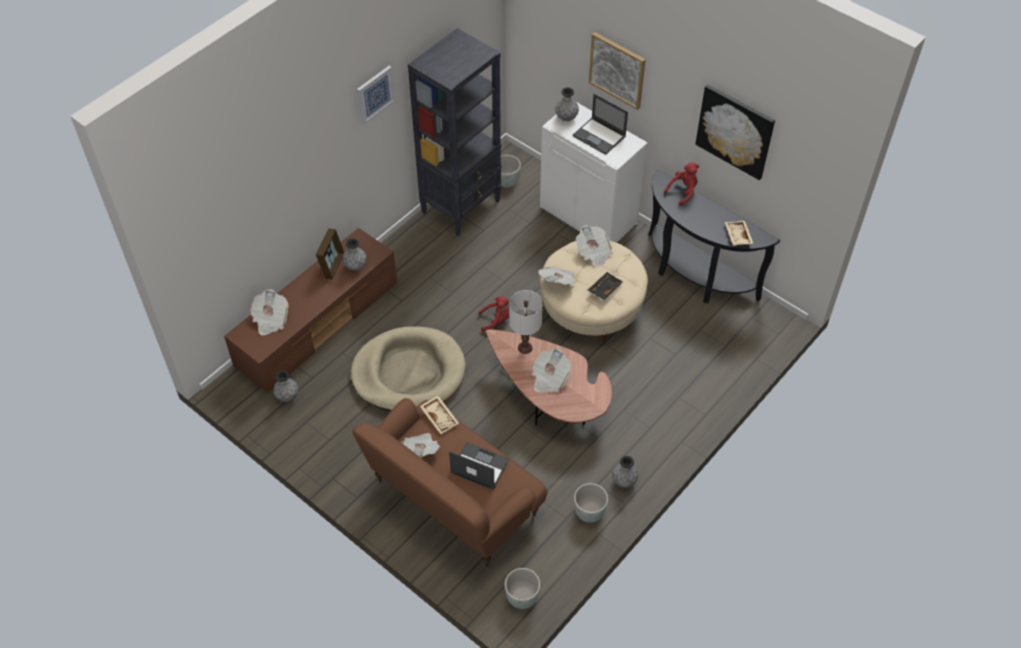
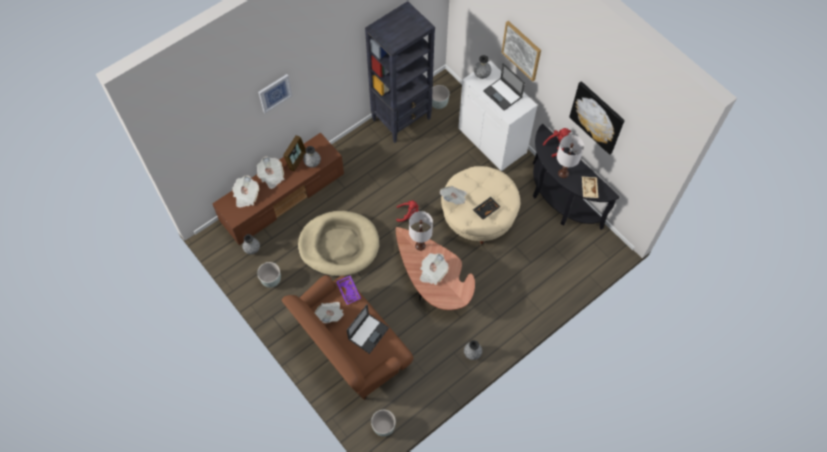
camera: 10 degrees right, 10 degrees up
picture [357,66,395,125] -> picture moved to [258,74,292,113]
beige tray [420,396,459,434] -> purple tray [336,276,361,305]
laptop [449,442,510,490] -> laptop turned 90 degrees clockwise [347,304,389,354]
grey planter [574,483,608,523] -> grey planter moved to [257,262,281,288]
newspaper [576,225,613,267] -> newspaper moved to [257,156,284,189]
none -> white table lamp [557,135,584,178]

